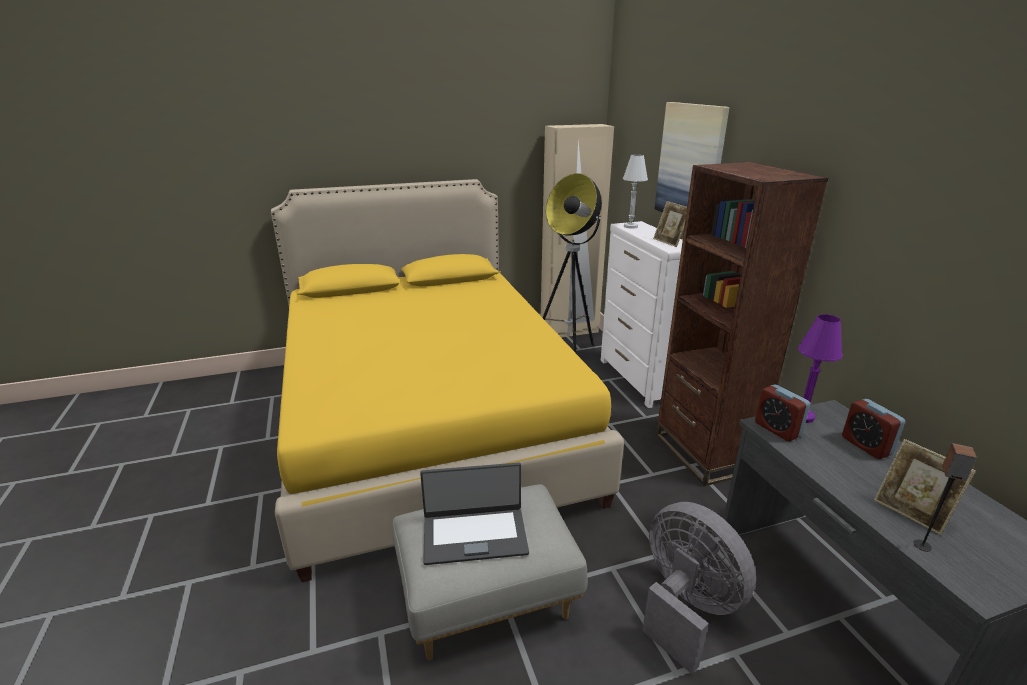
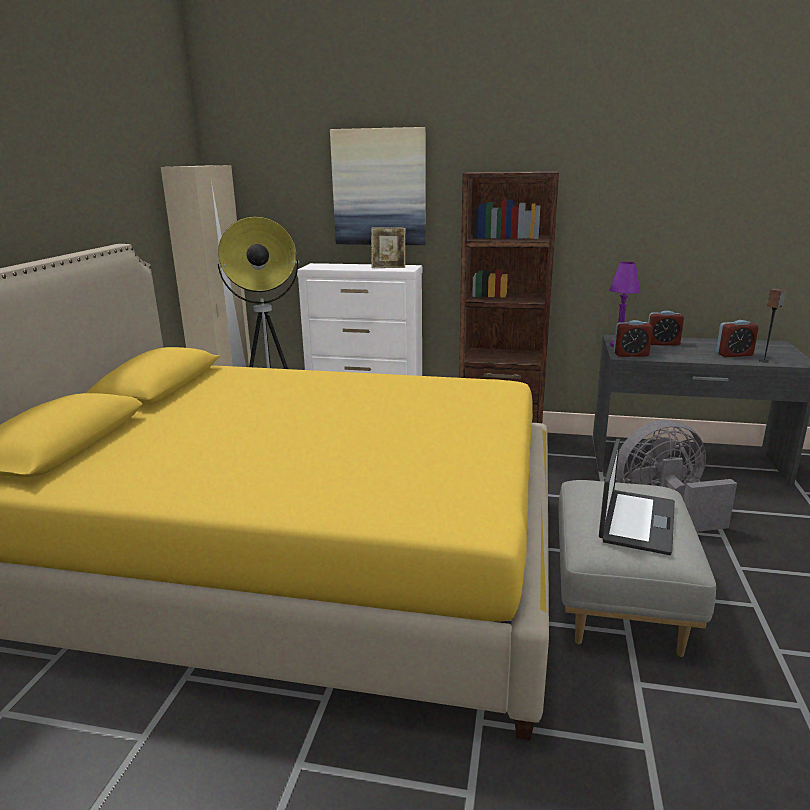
camera: 60 degrees left, 5 degrees down
white table lamp [623,154,648,229] -> none
picture frame [874,439,976,535] -> alarm clock [716,320,759,357]

